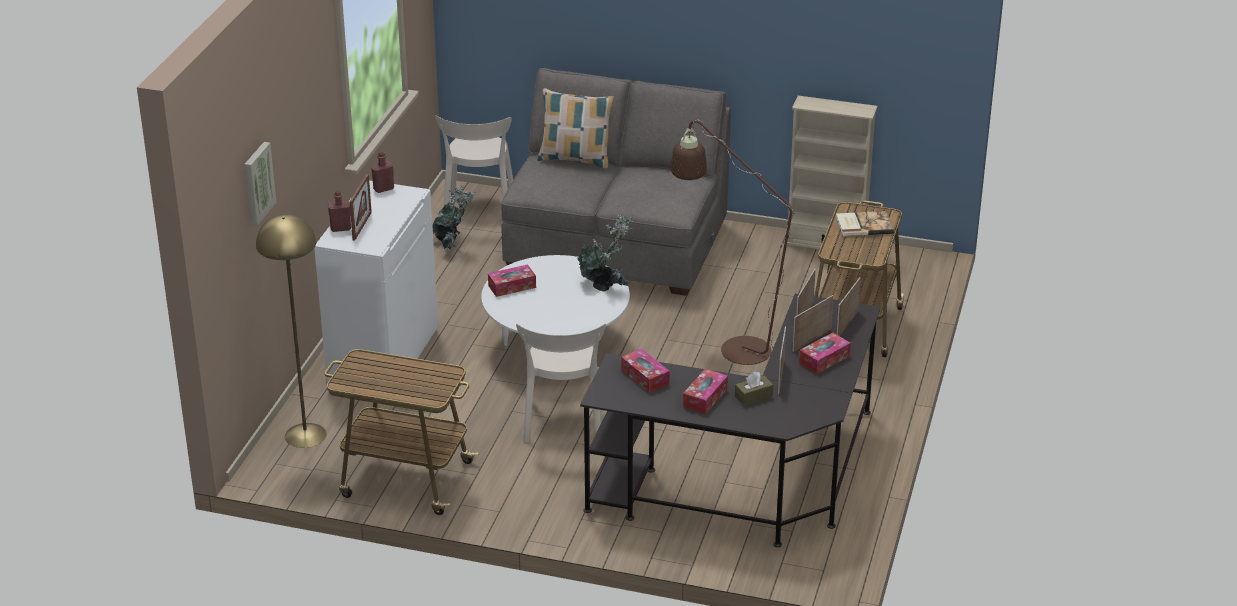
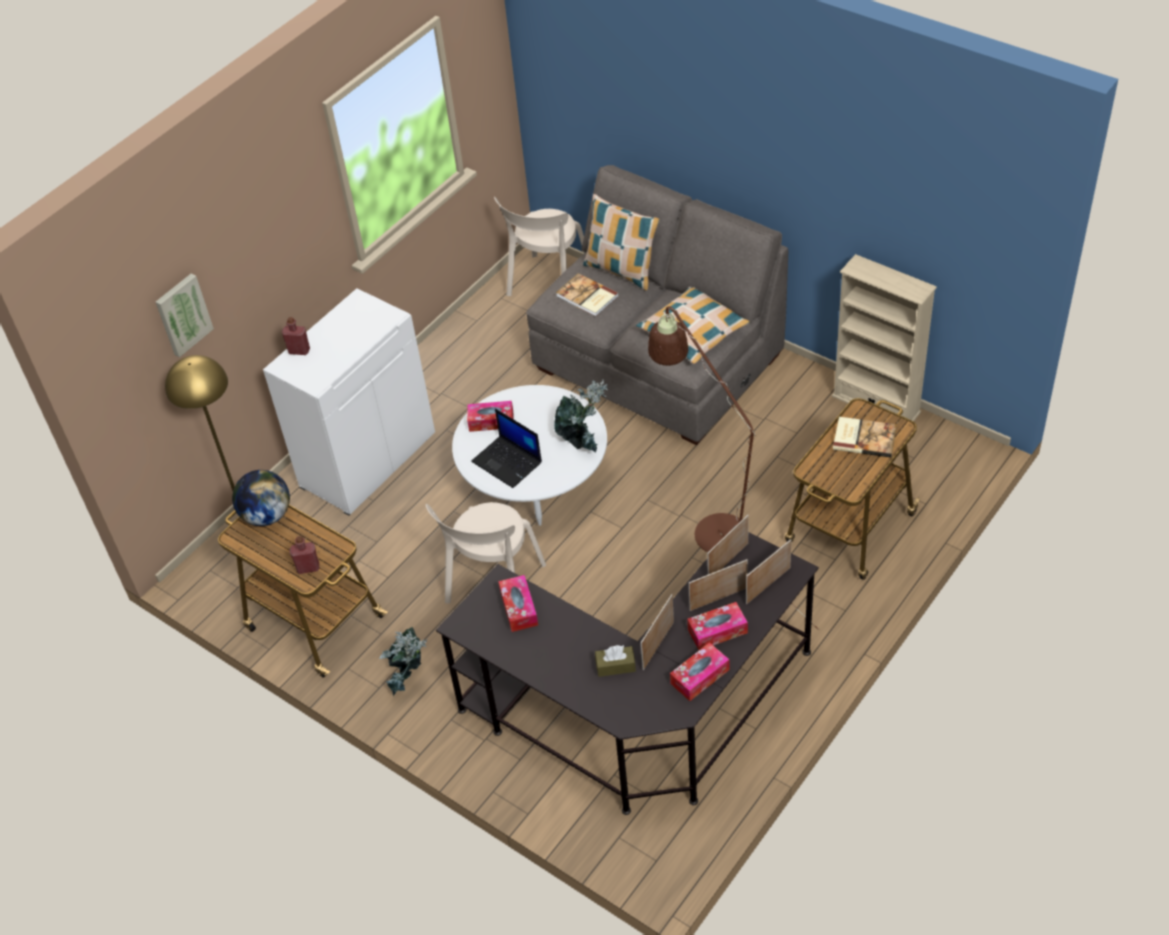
camera: 25 degrees right, 15 degrees up
picture frame [349,174,372,241] -> none
red bottle [371,151,394,193] -> red bottle moved to [290,536,319,574]
potted plant [432,185,475,250] -> potted plant moved to [379,627,427,696]
tissue box [683,369,728,414] -> tissue box moved to [670,642,729,701]
none -> globe [232,470,290,526]
none -> laptop [471,408,542,488]
none -> book [556,273,619,317]
none -> pillow [636,287,750,364]

